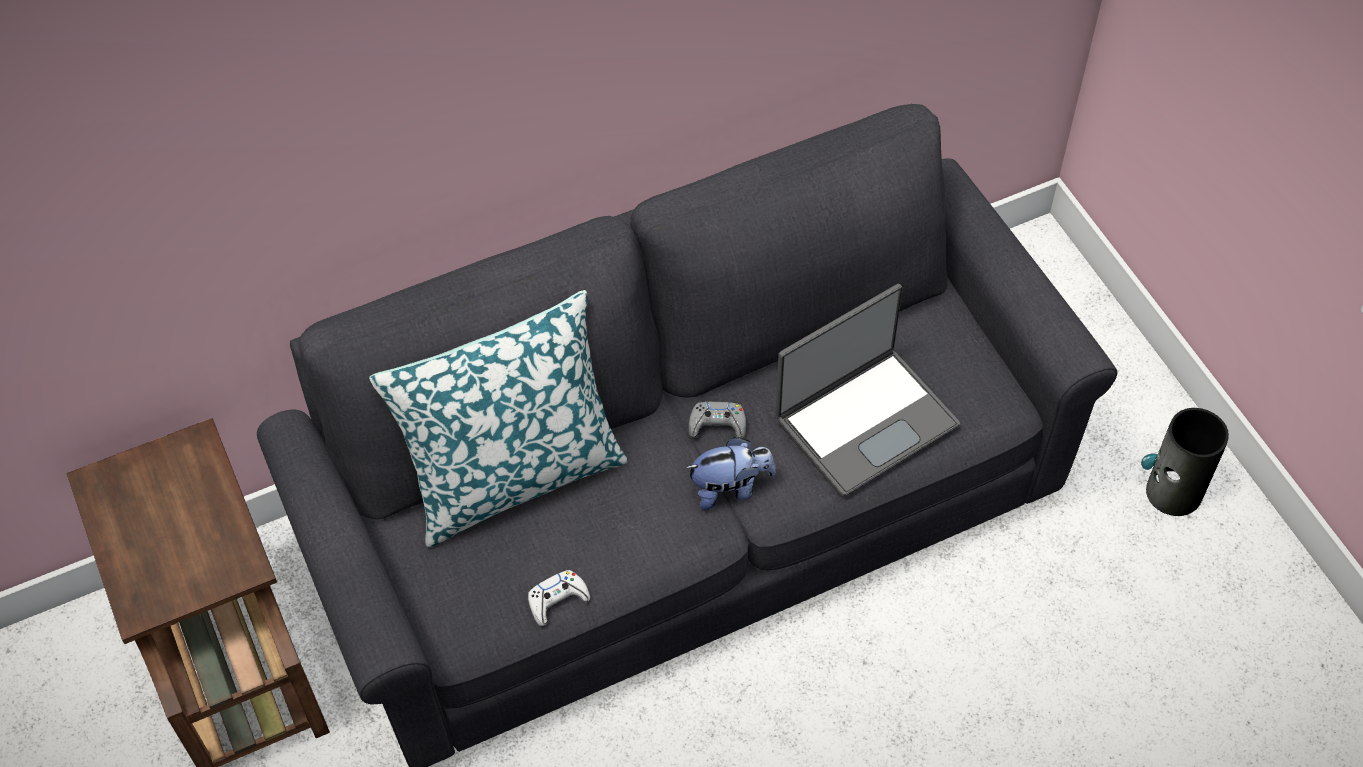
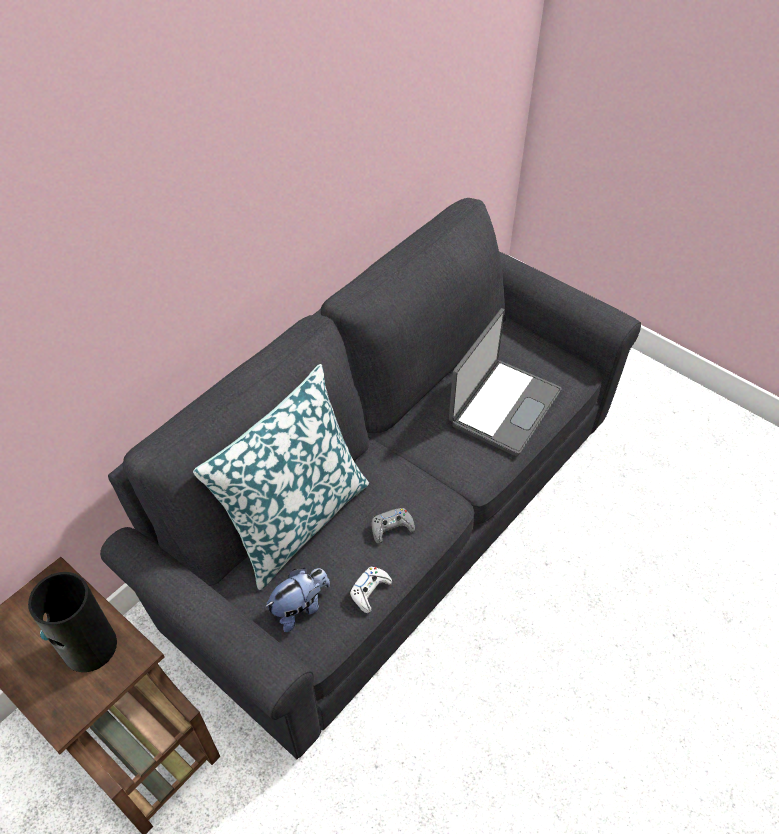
camera: 25 degrees left, 5 degrees down
plush toy [685,437,776,510] -> plush toy moved to [265,568,330,632]
grey game controller [689,402,746,439] -> grey game controller moved to [371,508,415,544]
vase [1141,408,1229,516] -> vase moved to [28,572,117,672]

